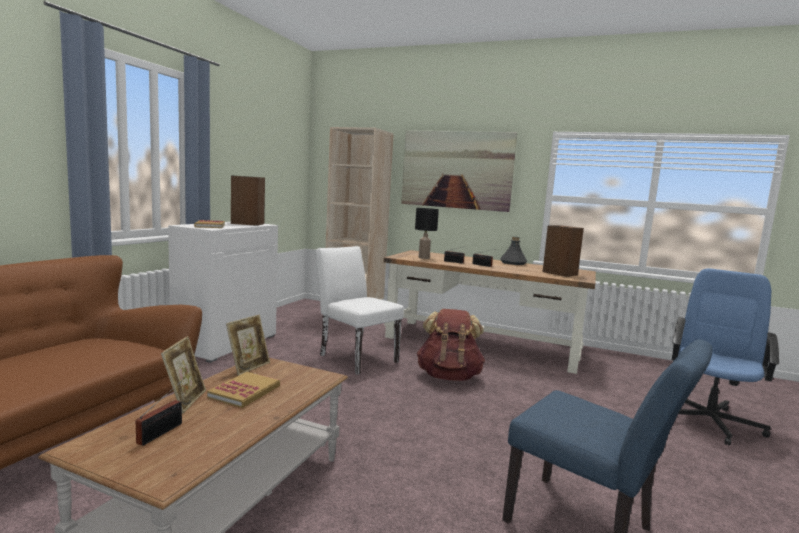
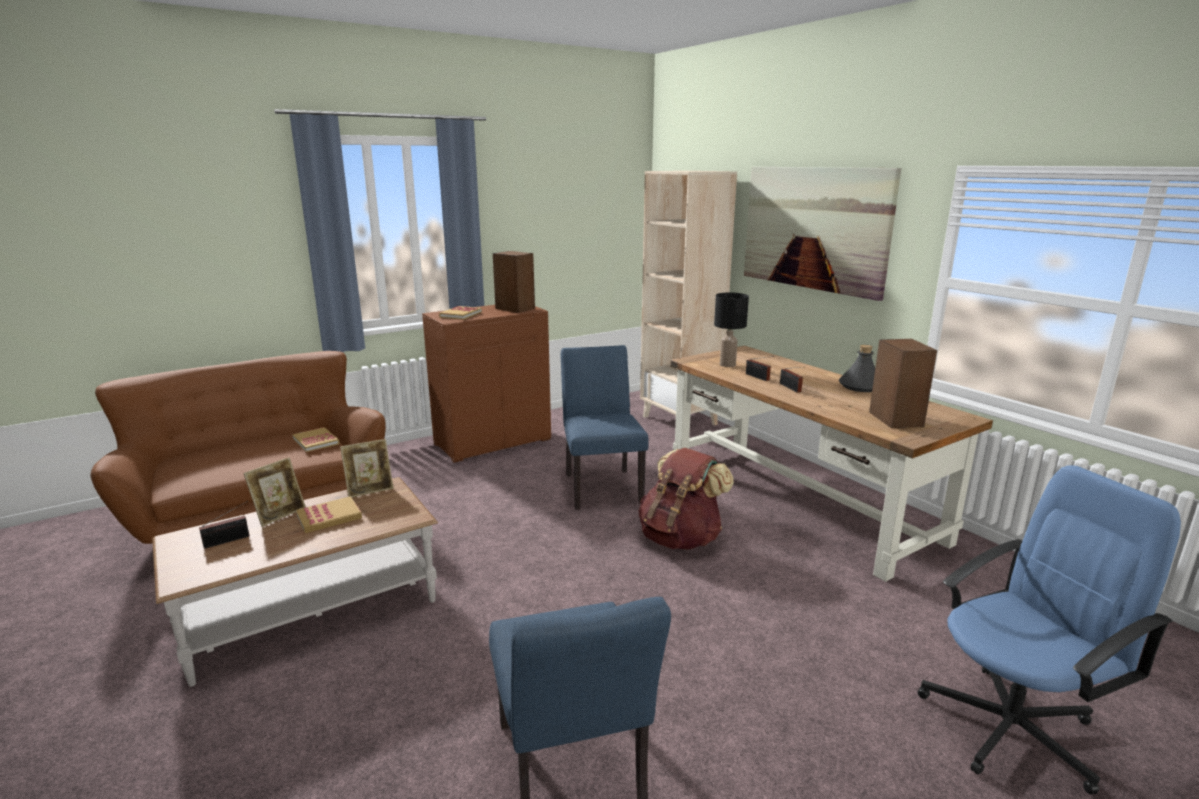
camera: 35 degrees right, 10 degrees up
white cabinet [168,222,278,363] -> brown cabinet [422,305,551,463]
white chair [315,246,404,375] -> blue chair [561,345,649,509]
none -> book [293,427,340,453]

